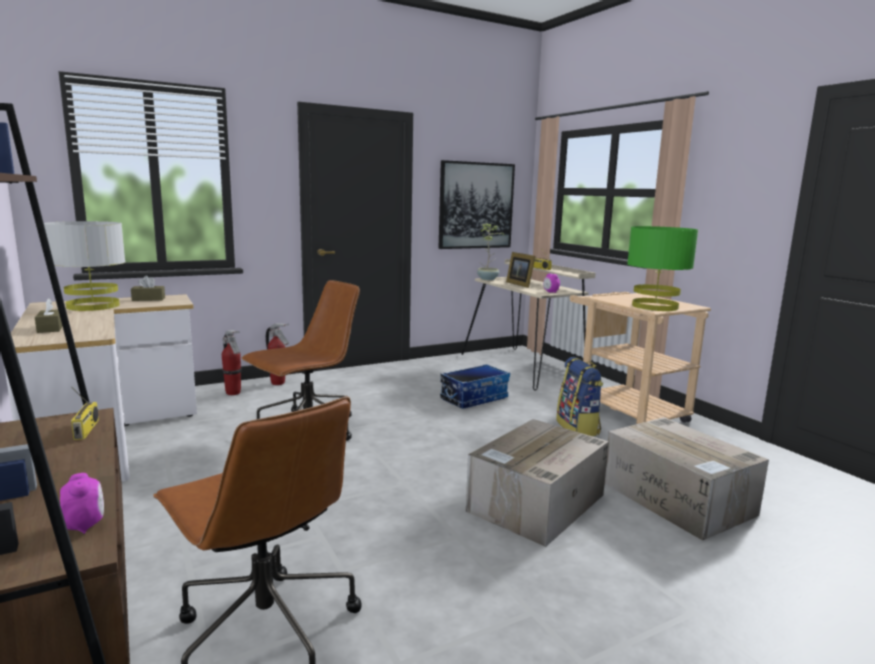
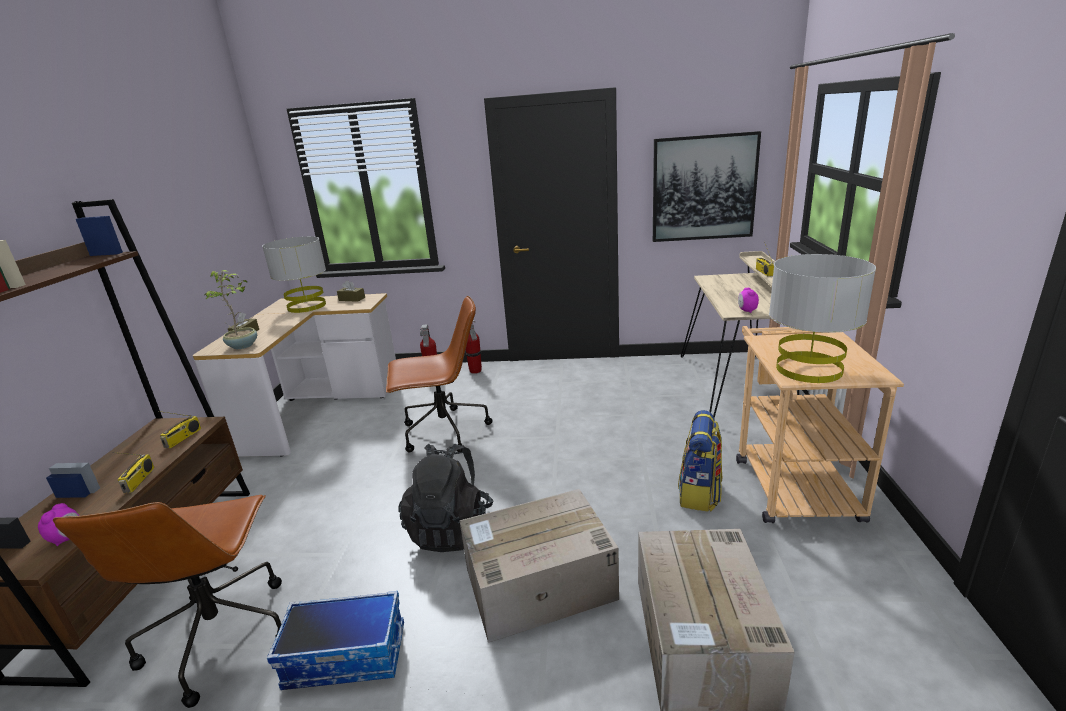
camera: 35 degrees right, 10 degrees up
storage box [440,364,510,409] -> storage box moved to [267,591,404,690]
potted plant [477,223,505,280] -> potted plant moved to [204,270,257,349]
picture frame [506,252,535,288] -> none
green table lamp [627,226,698,311] -> grey table lamp [769,254,876,383]
none -> radio [113,452,155,493]
none -> black backpack [398,444,494,552]

